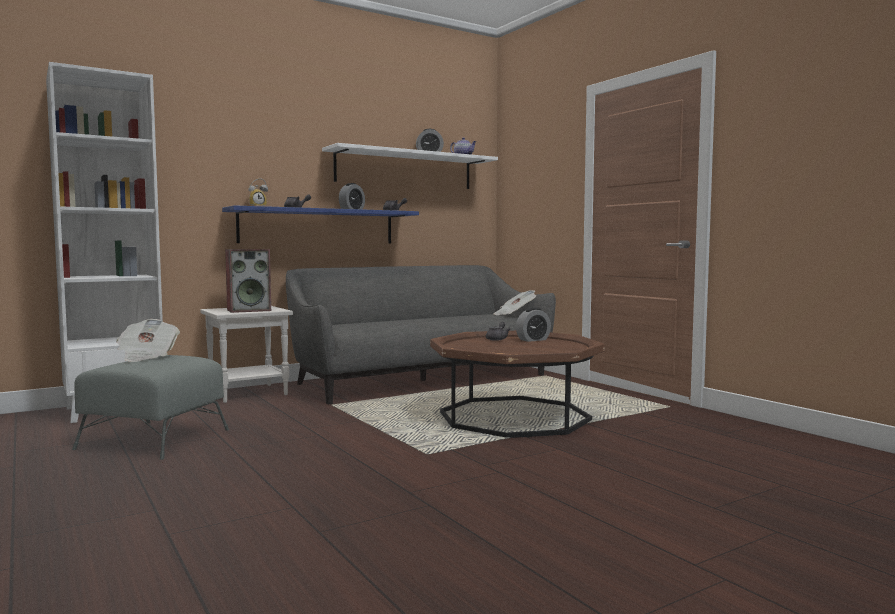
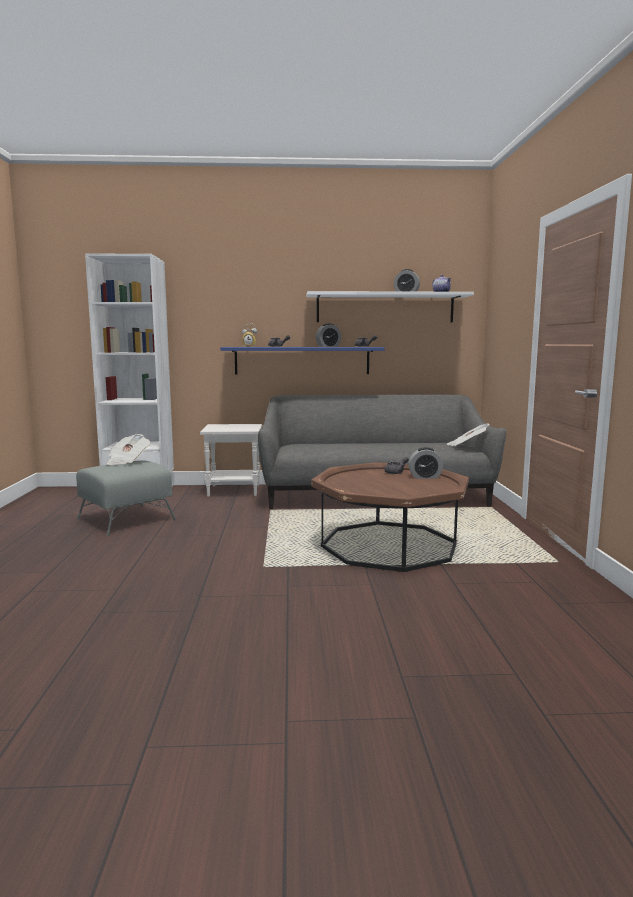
camera: 30 degrees right, 5 degrees up
speaker [225,249,271,313] -> none

